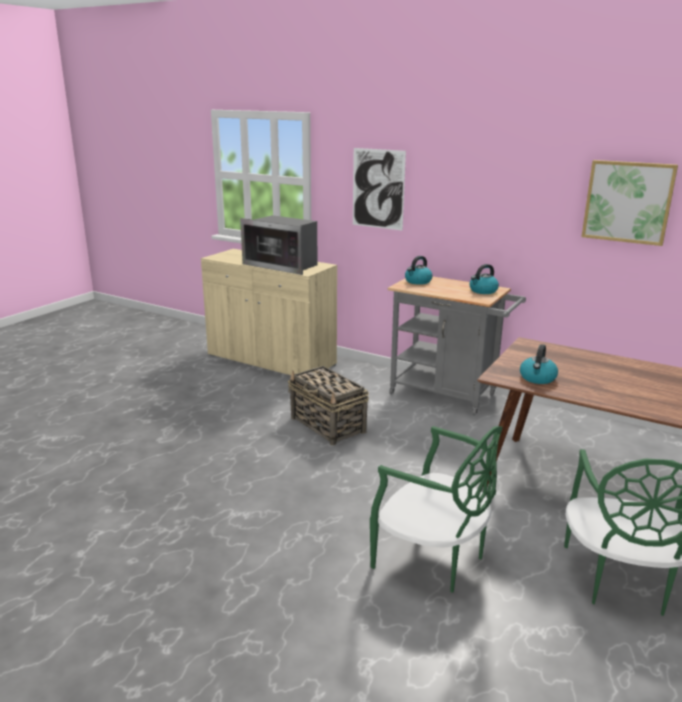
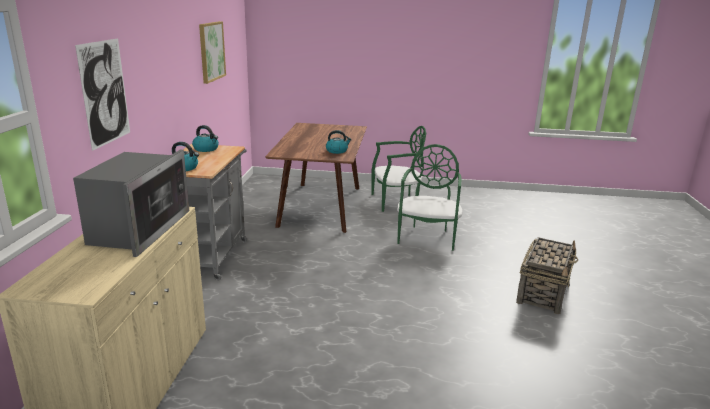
camera: 115 degrees left, 0 degrees up
basket [288,366,369,445] -> basket moved to [516,237,578,314]

